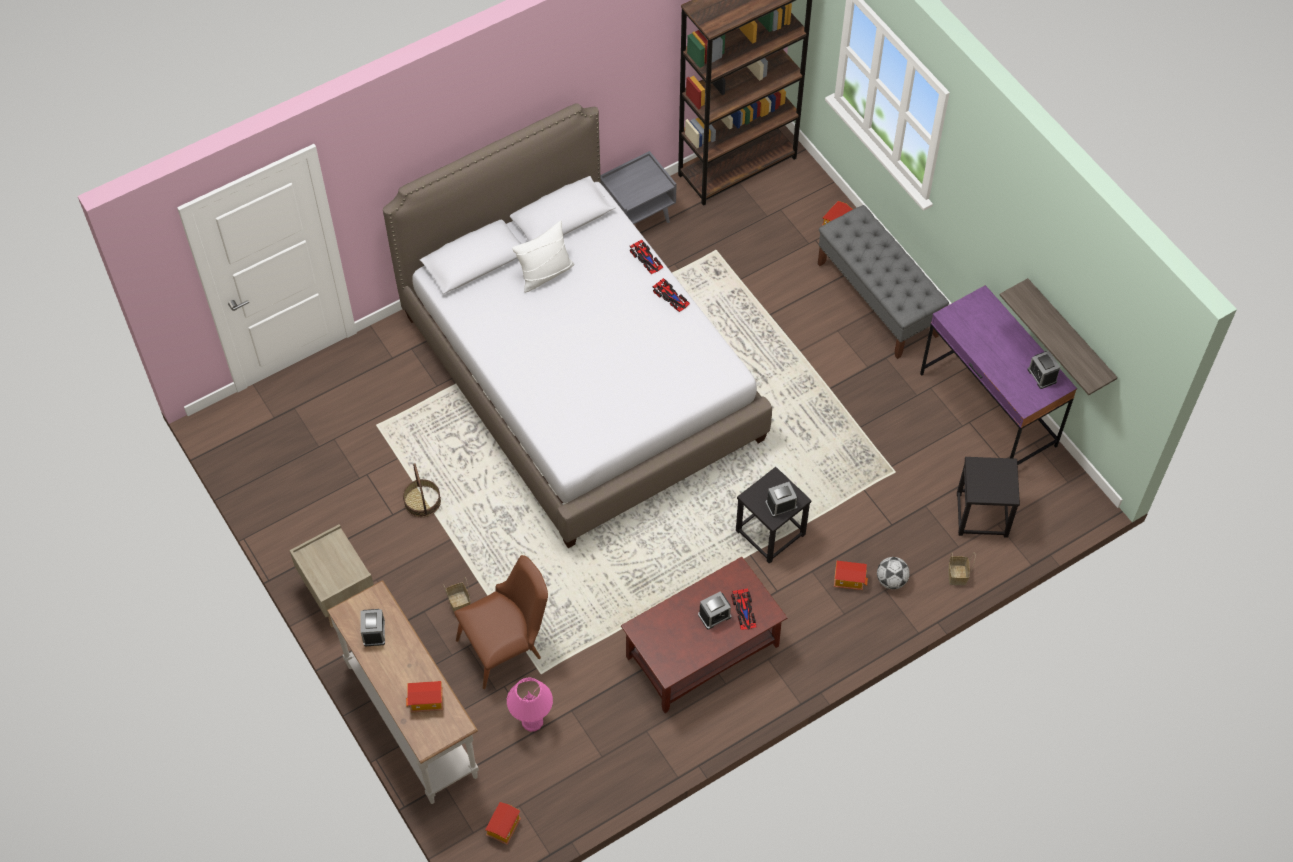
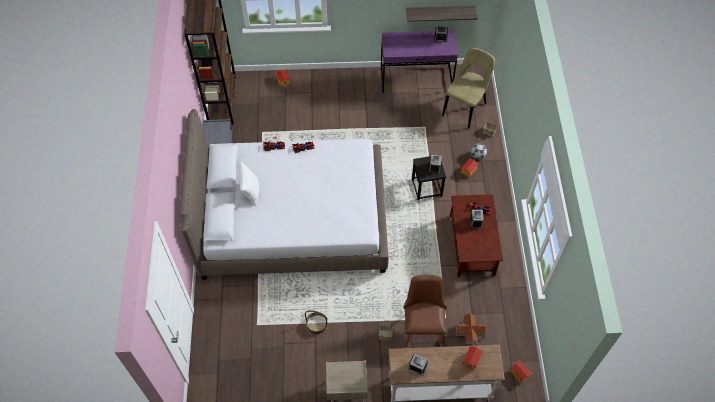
camera: 60 degrees left, 0 degrees up
pink table lamp [507,677,553,732] -> toy house [455,313,486,346]
grey bench [818,205,949,359] -> none
black stool [957,457,1020,538] -> beige chair [442,48,495,129]

